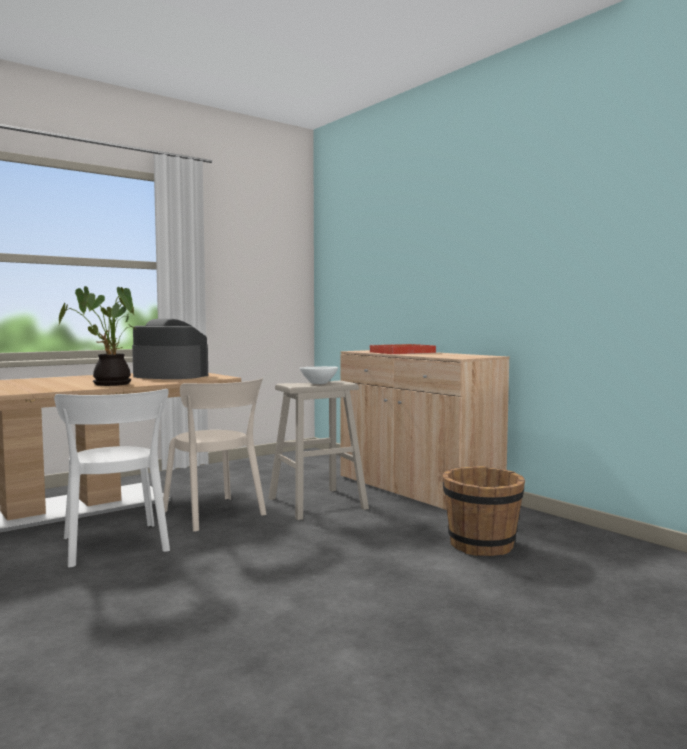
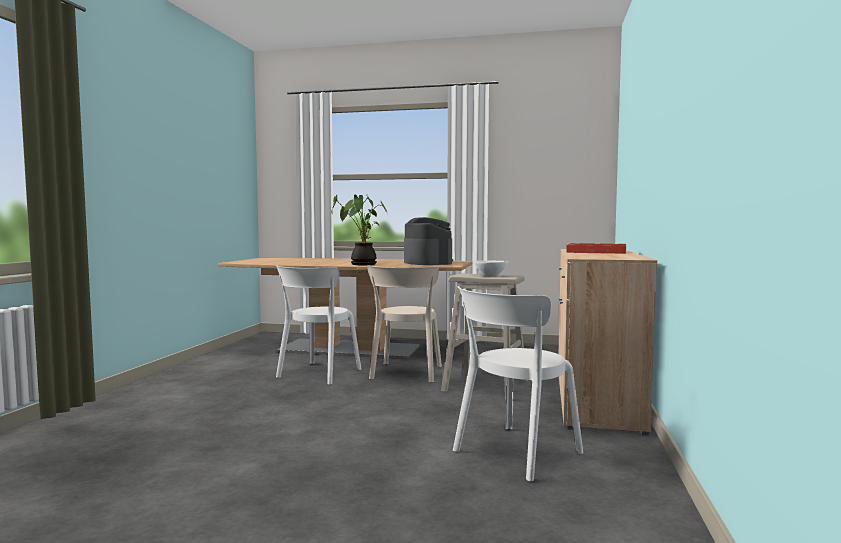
camera: 50 degrees right, 0 degrees up
brown bucket [443,466,525,556] -> white chair [453,286,583,482]

